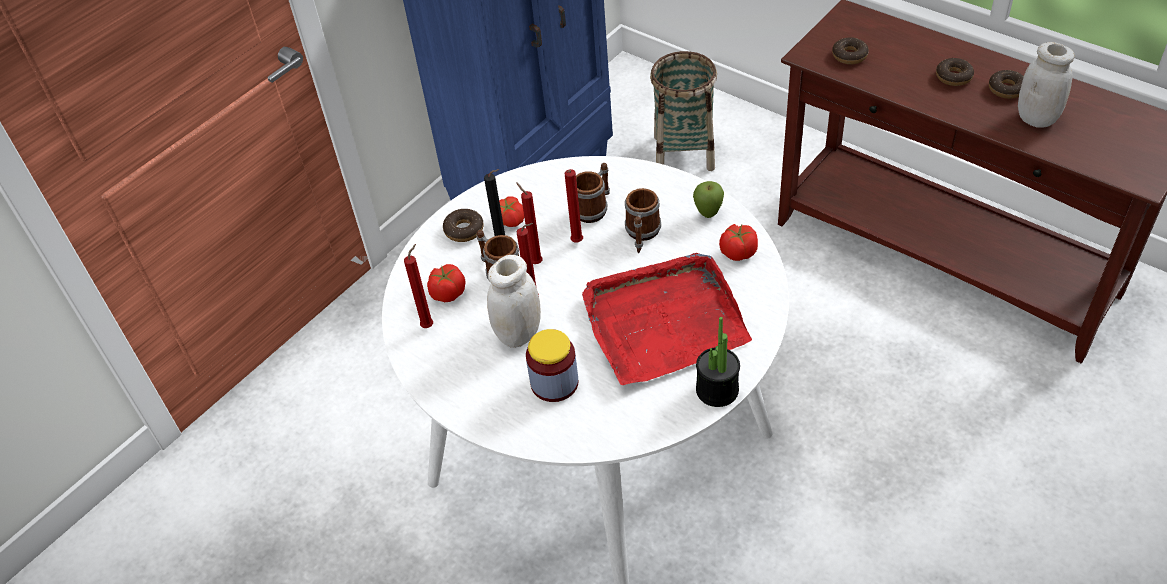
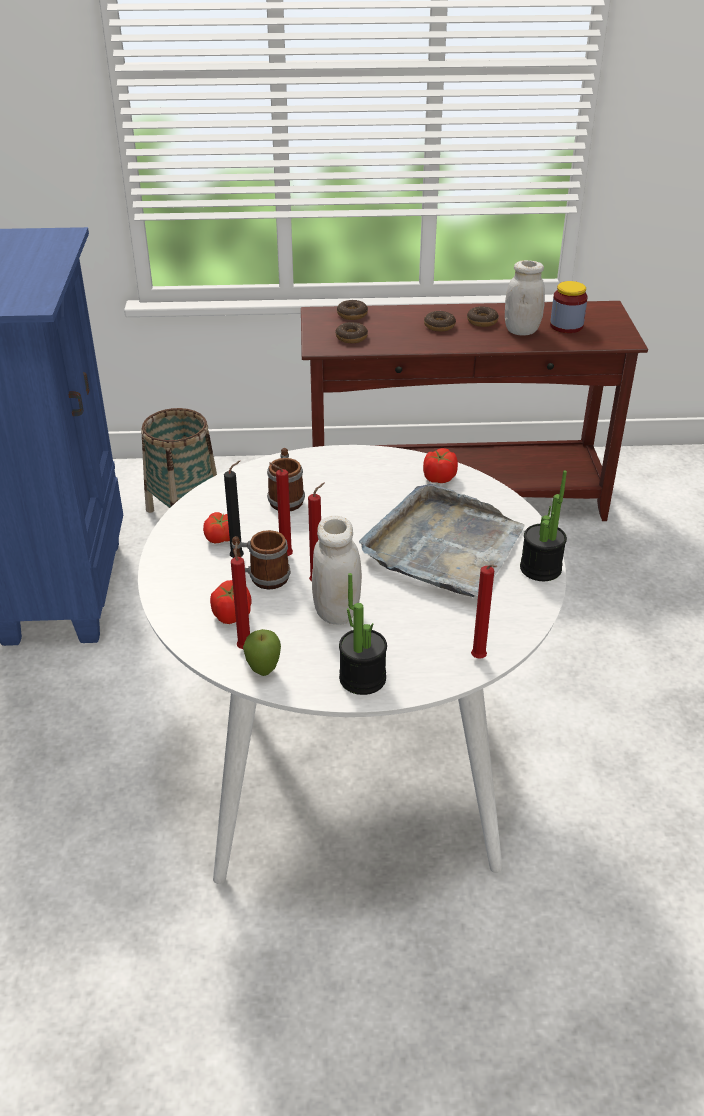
camera: 45 degrees left, 10 degrees down
donut [443,209,484,242] -> donut moved to [337,300,368,320]
jar [526,329,579,402] -> jar moved to [550,281,588,333]
red candle [565,169,583,242] -> red candle moved to [471,564,497,659]
red tray [582,253,752,385] -> grey tray [359,484,525,597]
mug [625,188,661,253] -> none
apple [693,181,724,218] -> apple moved to [243,629,281,676]
none -> potted plant [339,573,387,695]

